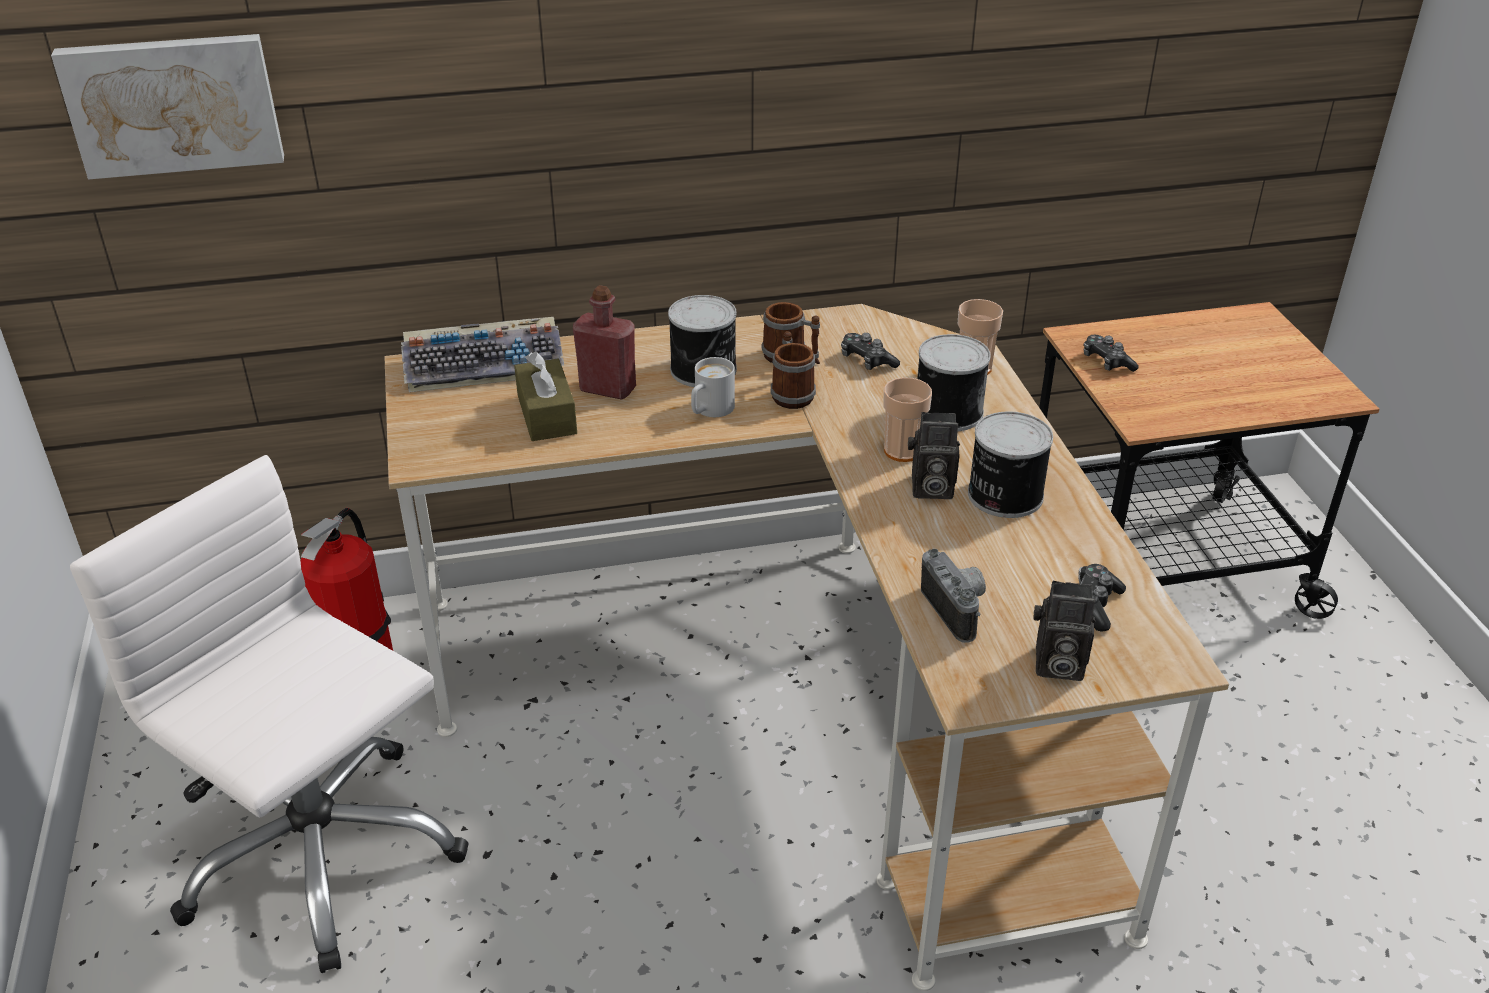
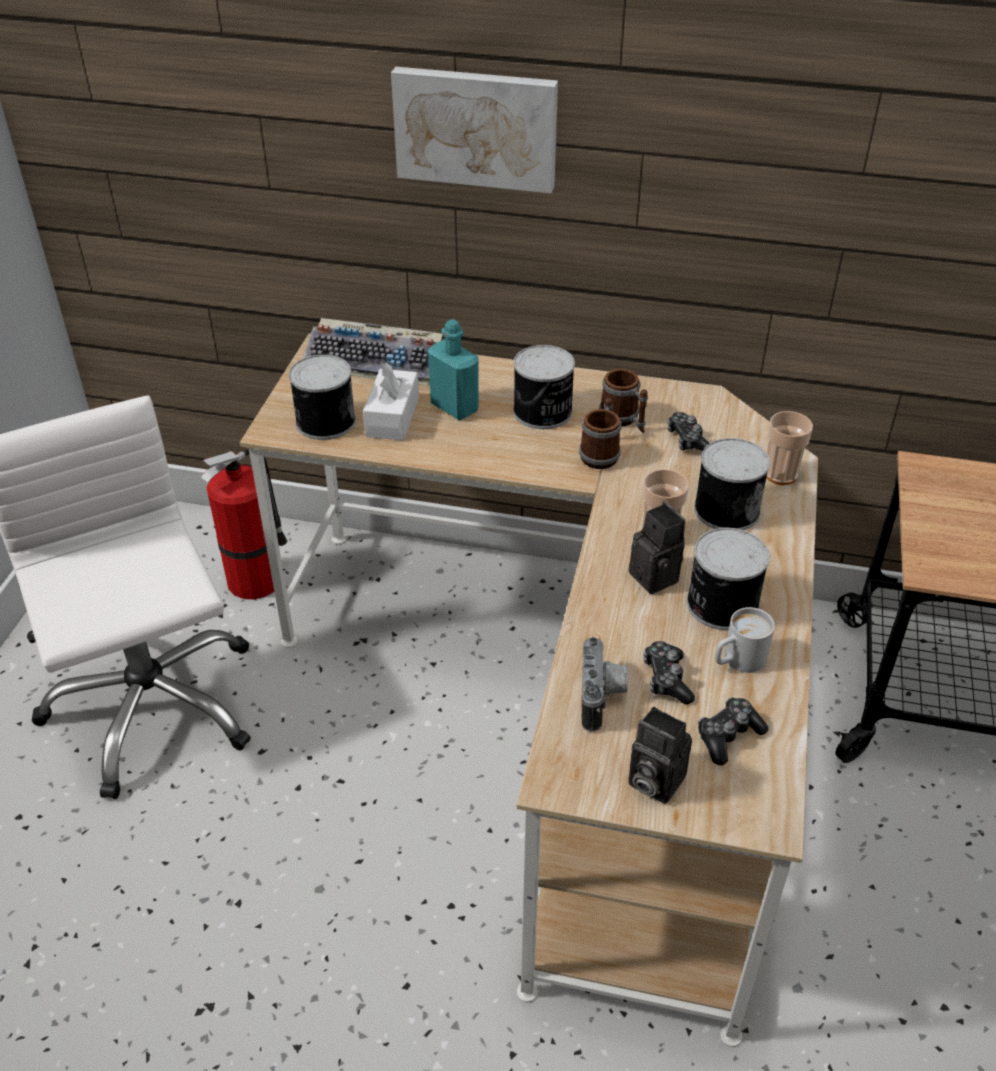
camera: 25 degrees right, 5 degrees up
picture [51,34,284,180] -> picture moved to [391,67,558,193]
brown tissue box [514,351,577,441] -> white tissue box [363,363,419,441]
red bottle [573,285,636,400] -> turquoise bottle [428,319,479,420]
white mug [691,357,735,417] -> white mug moved to [715,607,775,673]
camera [908,412,960,499] -> camera turned 150 degrees counterclockwise [629,501,685,594]
game controller [1084,335,1139,372] -> game controller moved to [643,641,695,704]
none -> can [289,355,356,440]

